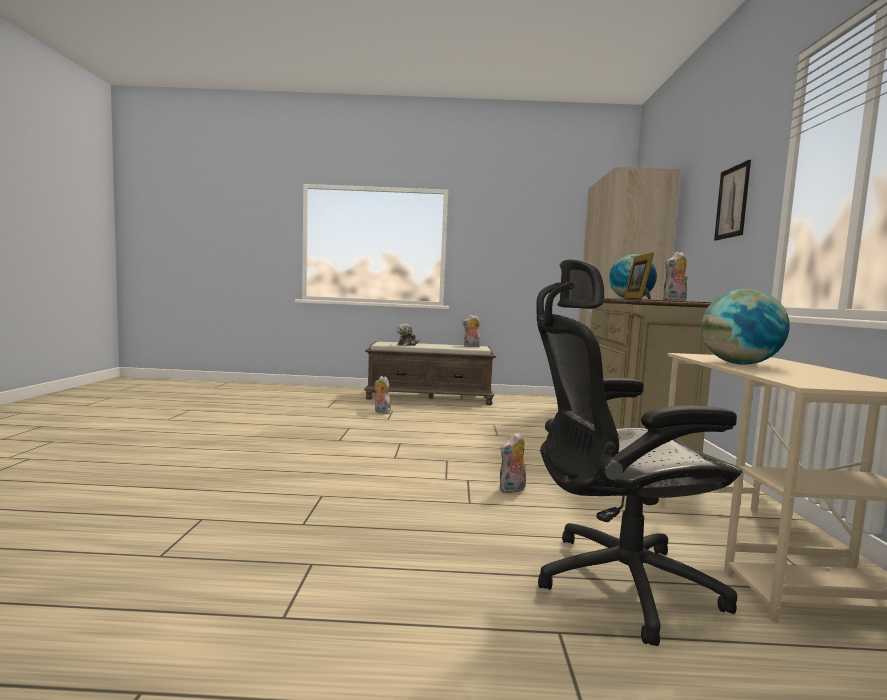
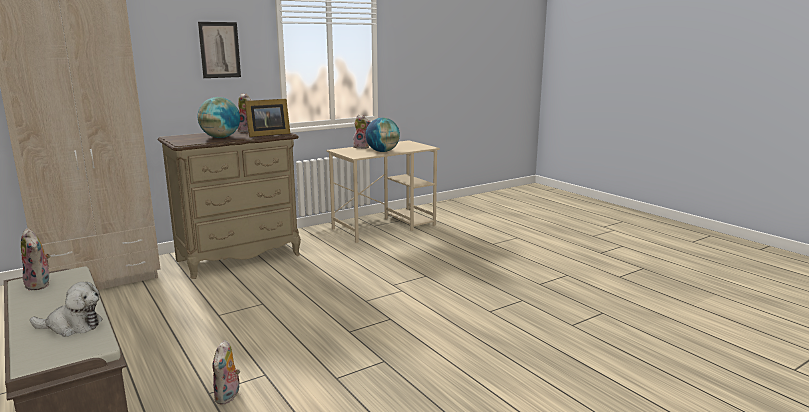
camera: 125 degrees left, 10 degrees up
plush toy [499,432,526,494] -> plush toy moved to [352,115,371,149]
office chair [536,259,742,646] -> none

